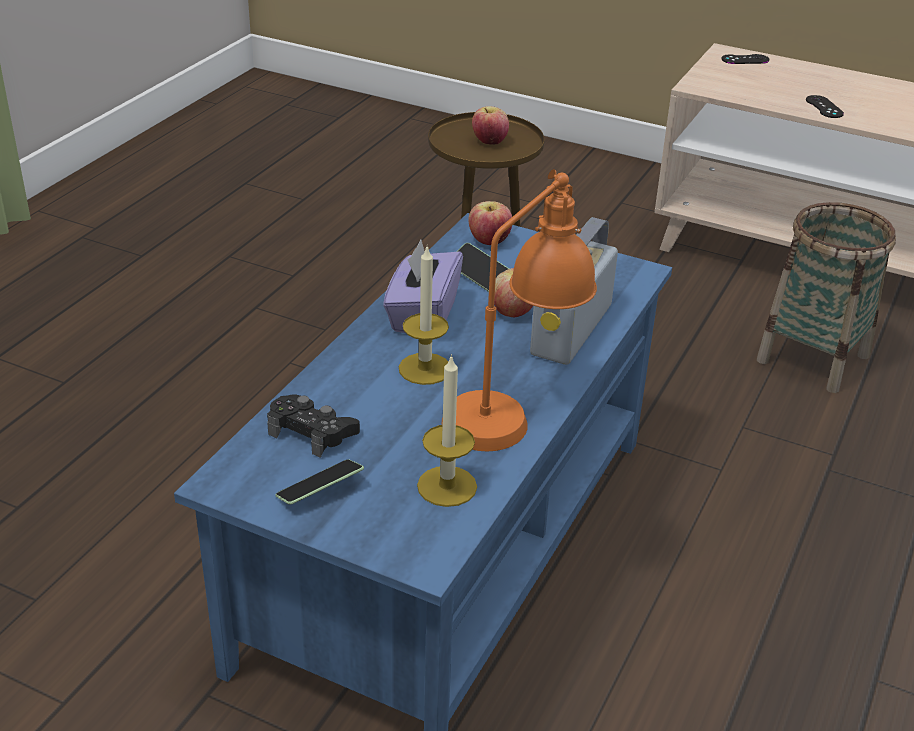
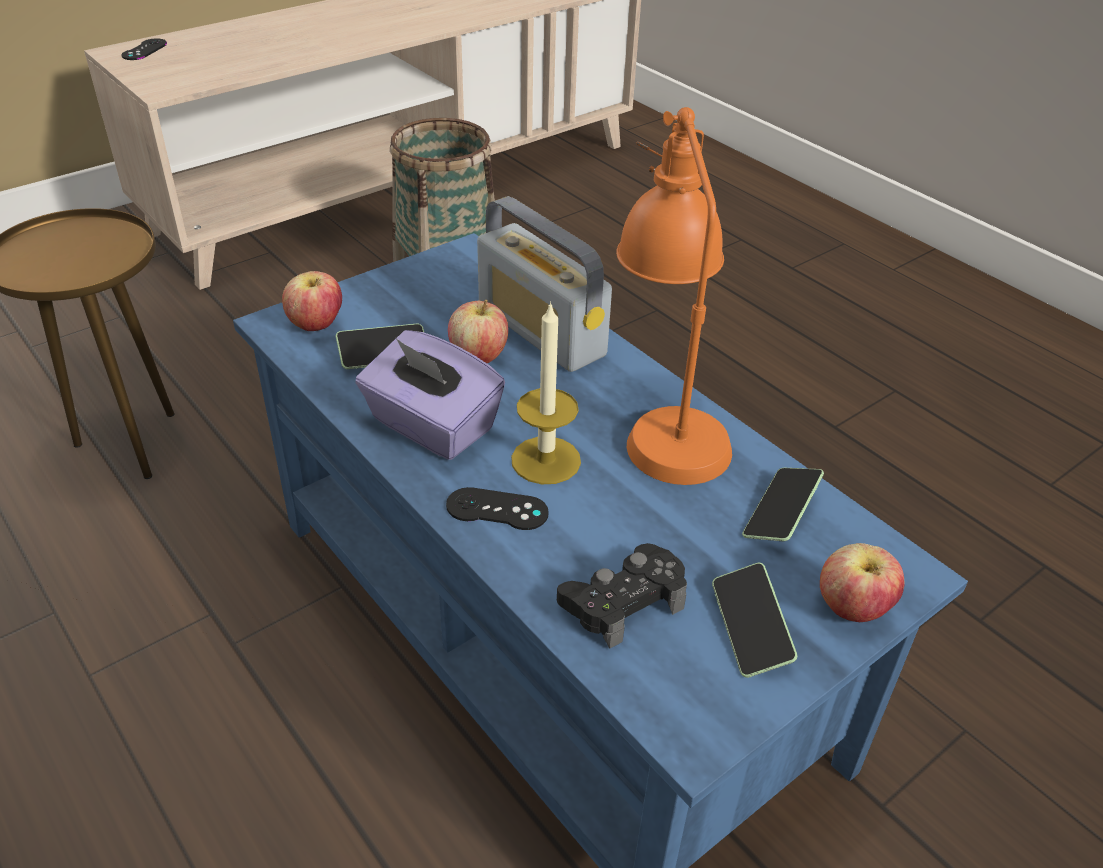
camera: 65 degrees left, 5 degrees up
candle [417,354,477,507] -> phone [742,468,824,541]
apple [472,106,509,145] -> apple moved to [820,543,904,622]
black game controller [806,95,844,118] -> black game controller moved to [446,487,549,530]

